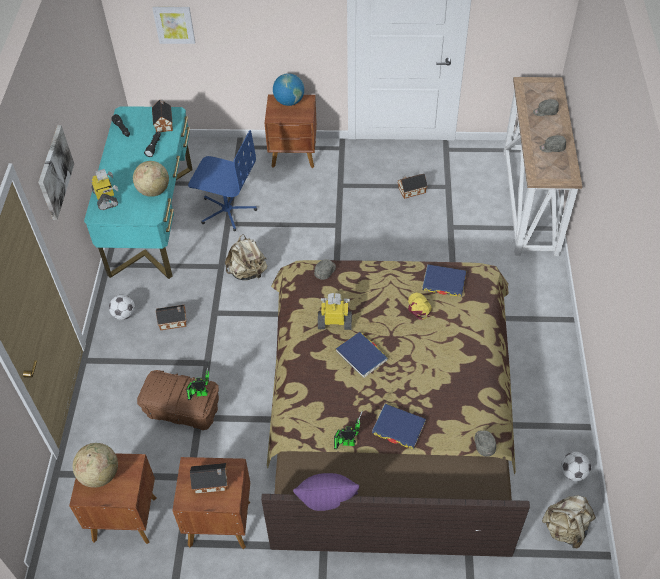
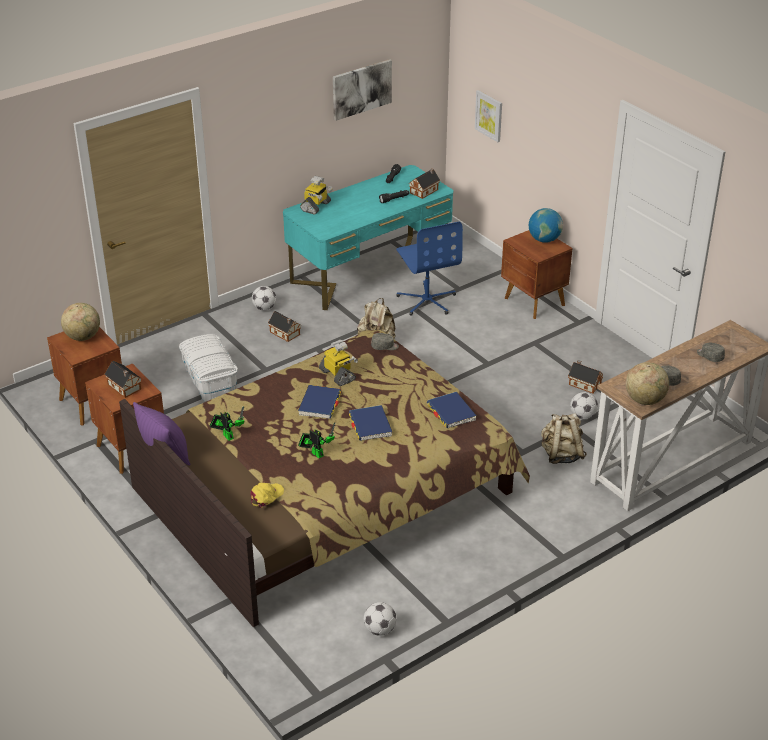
camera: 50 degrees right, 15 degrees down
picture [38,125,74,220] -> picture moved to [333,59,392,121]
globe [133,161,169,197] -> globe moved to [626,362,669,405]
brown storage box [137,370,219,430] -> white storage box [179,334,238,402]
toy robot [186,362,209,400] -> toy robot moved to [298,422,336,458]
blue book [372,404,426,449] -> blue book moved to [349,405,392,441]
yellow cap [408,292,432,320] -> yellow cap moved to [251,483,284,508]
grey cap [474,431,496,457] -> none
beige backpack [542,495,596,548] -> beige backpack moved to [541,413,587,464]
none -> football [570,392,598,419]

